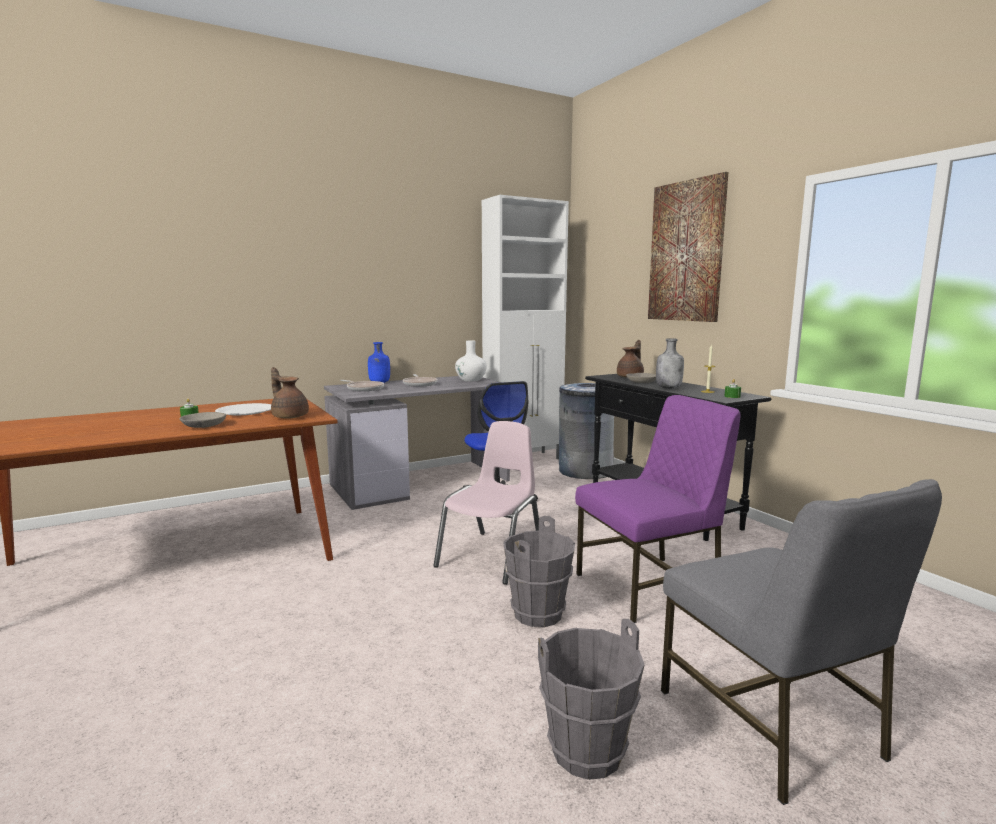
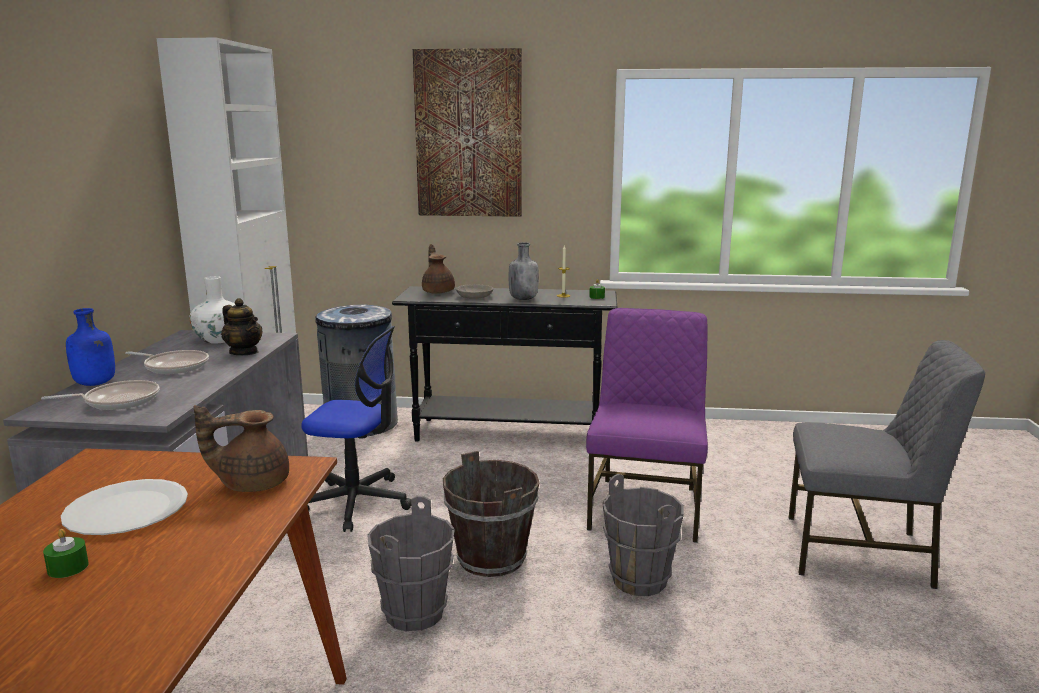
camera: 55 degrees left, 5 degrees up
grey bowl [179,412,226,428] -> none
pink chair [434,421,539,585] -> brown bucket [443,451,540,577]
grey bucket [538,619,645,780] -> grey bucket moved to [367,496,455,632]
none -> teapot [221,298,262,355]

